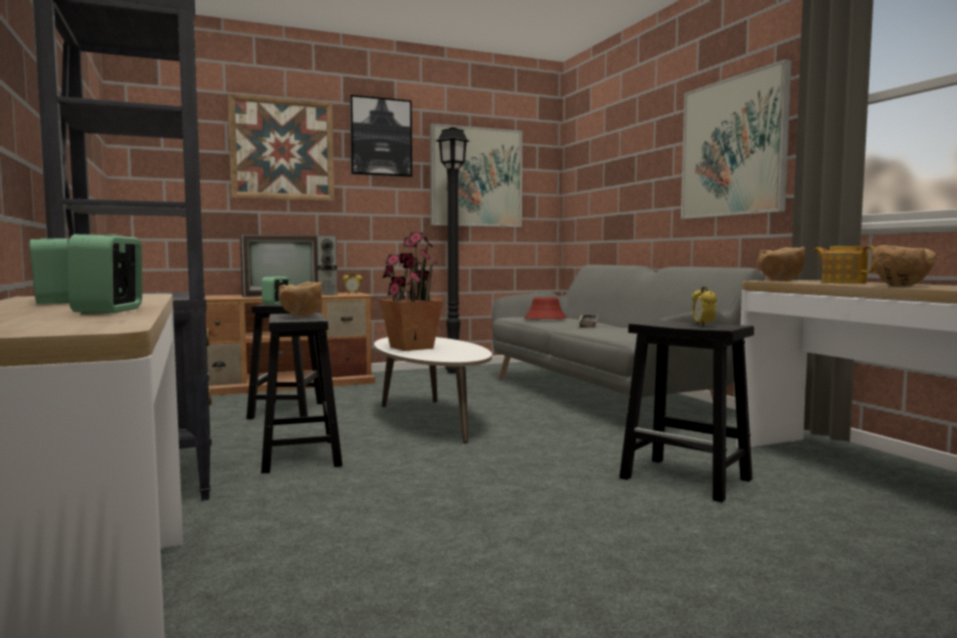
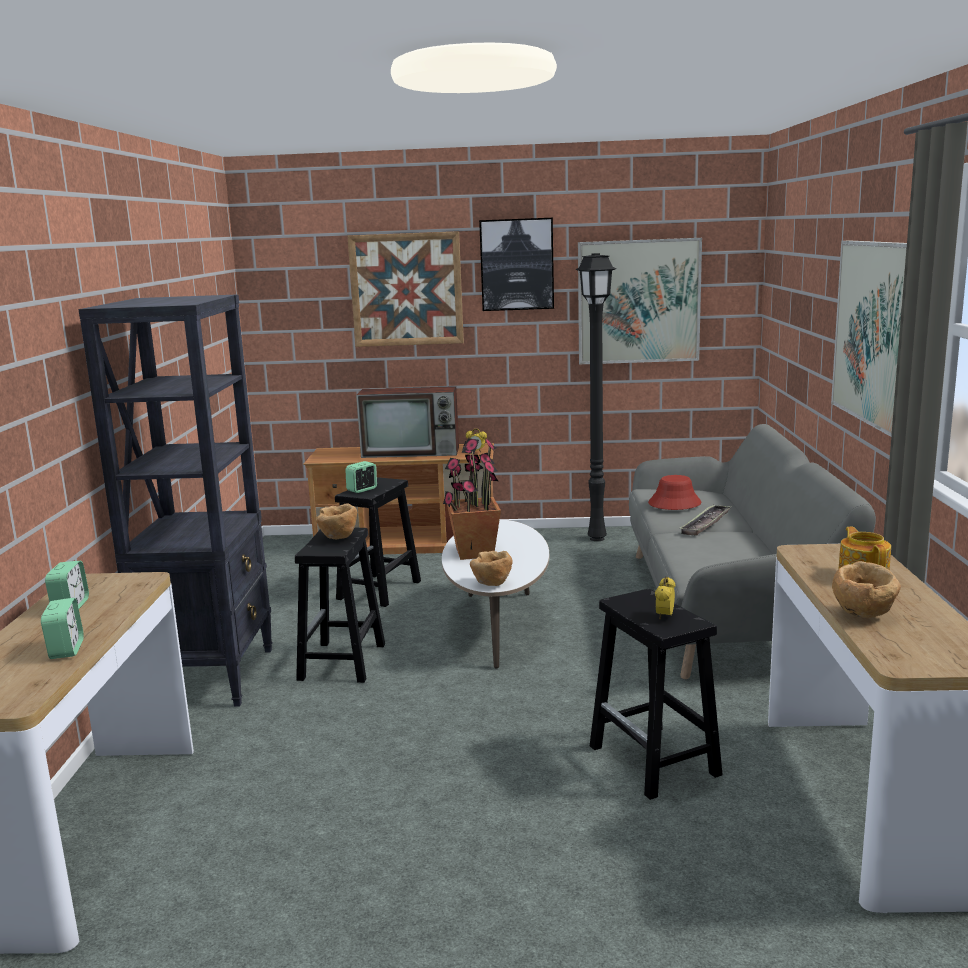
camera: 25 degrees right, 10 degrees up
alarm clock [68,234,142,314] -> alarm clock turned 150 degrees clockwise [41,598,84,659]
brown bowl [758,247,805,281] -> brown bowl moved to [470,551,513,586]

